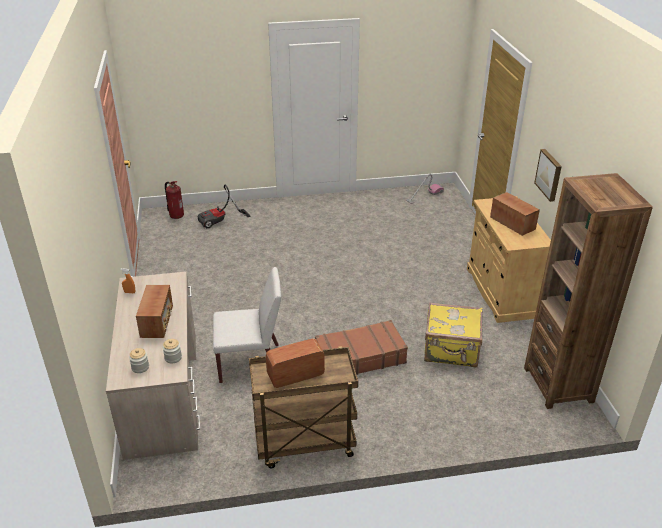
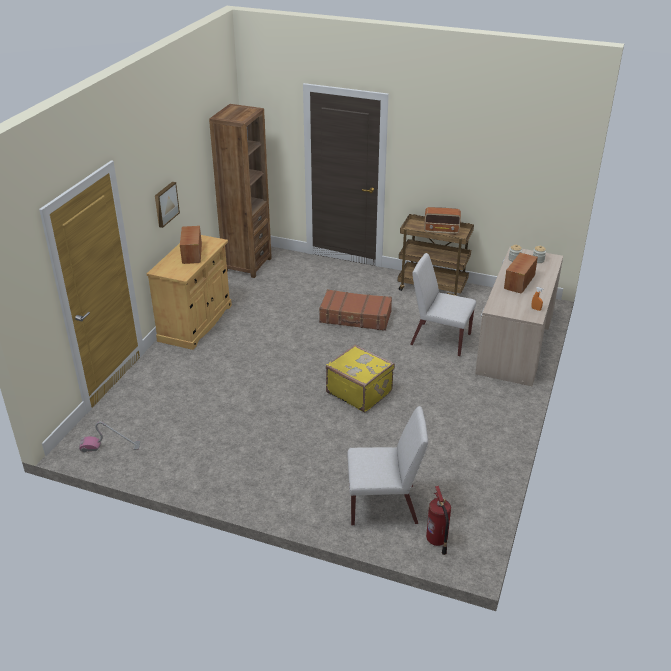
camera: 150 degrees left, 0 degrees up
vacuum cleaner [197,185,251,228] -> white chair [347,406,428,525]
yellow suitcase [424,302,483,368] -> yellow suitcase moved to [326,345,395,412]

